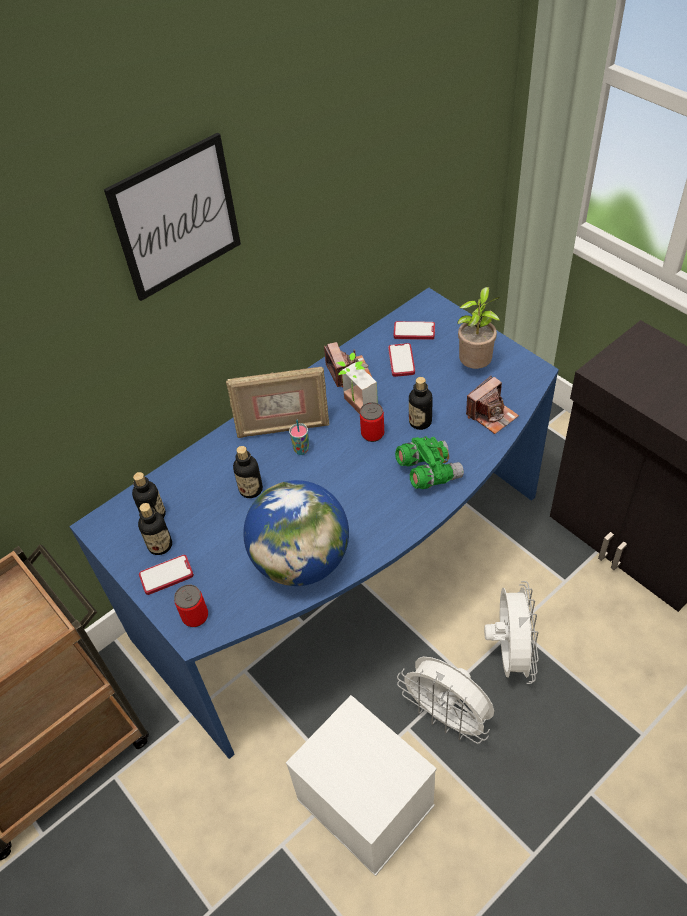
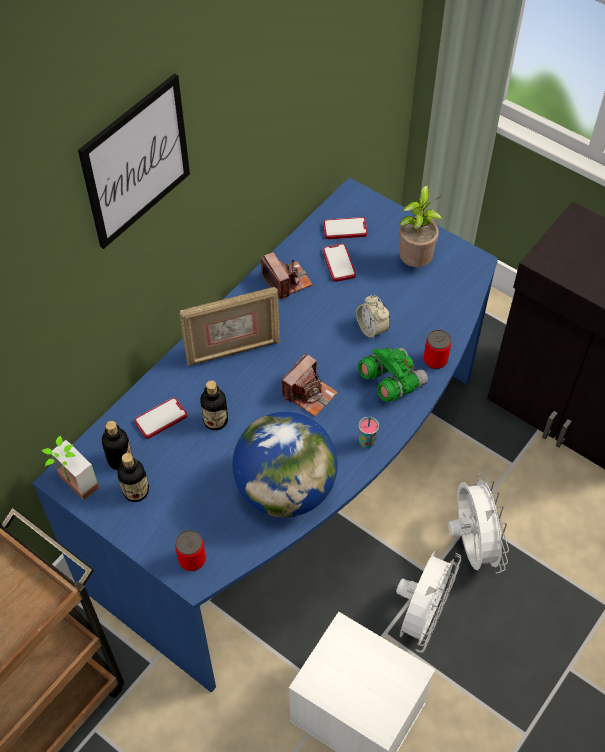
camera: 15 degrees left, 5 degrees up
phone [139,555,194,595] -> phone moved to [134,398,187,439]
cup [289,420,309,455] -> cup moved to [359,416,379,449]
potted plant [337,352,378,414] -> potted plant moved to [41,436,99,500]
can [360,402,384,442] -> can moved to [424,330,451,369]
white fan [397,657,494,744] -> white fan turned 90 degrees counterclockwise [396,551,461,653]
bottle [409,377,433,430] -> alarm clock [356,295,390,340]
camera [466,376,519,434] -> camera moved to [282,353,338,416]

